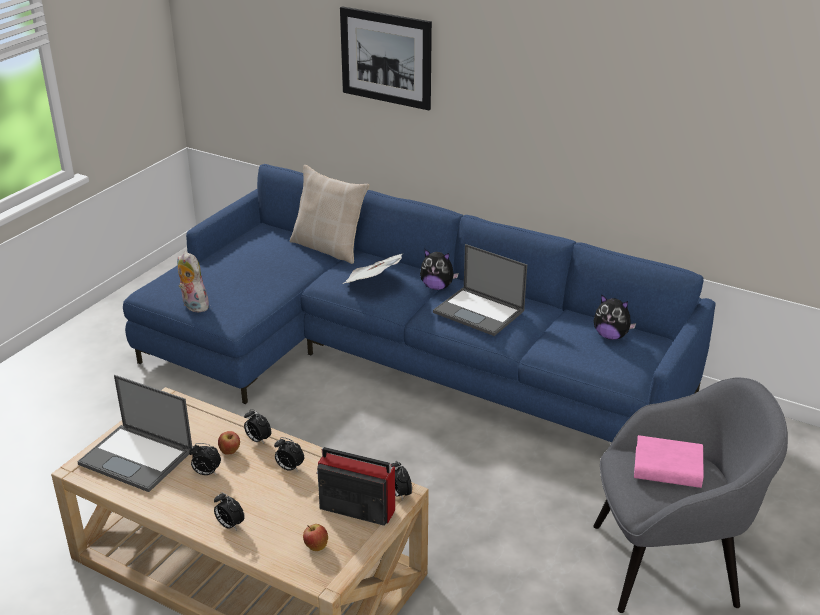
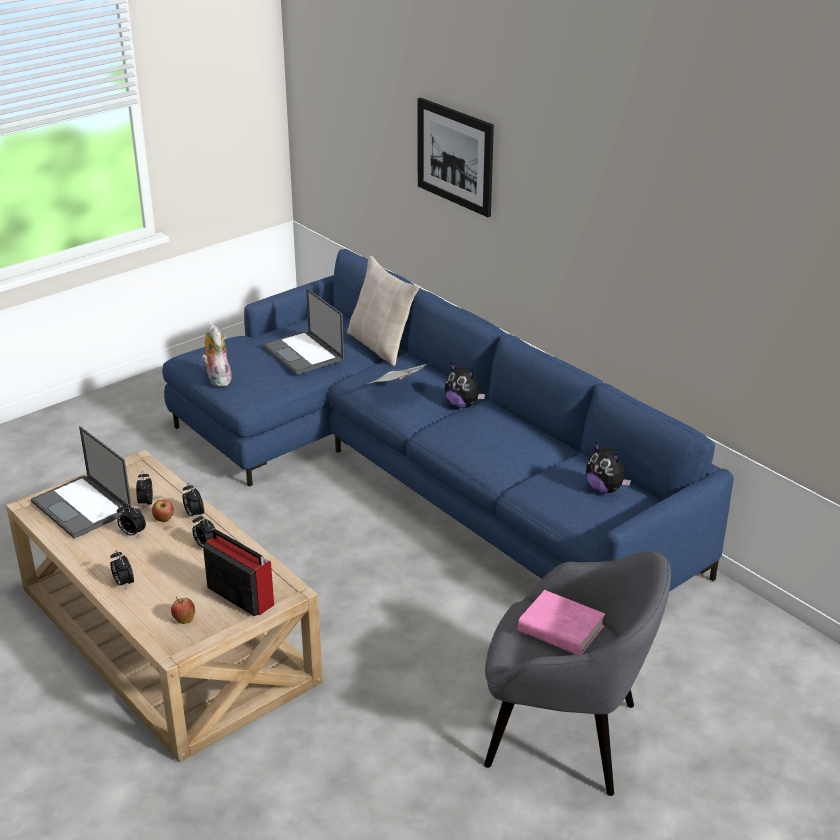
camera: 20 degrees right, 0 degrees up
alarm clock [391,460,412,500] -> alarm clock moved to [136,471,153,507]
laptop [433,244,527,336] -> laptop moved to [263,288,344,375]

